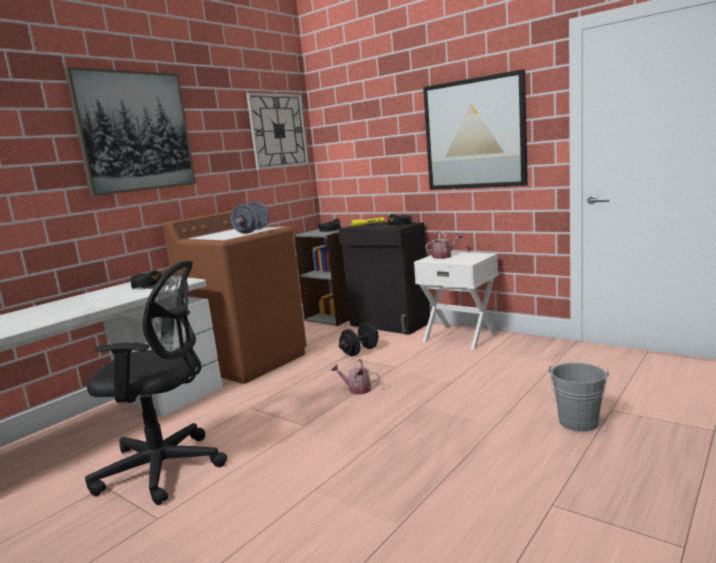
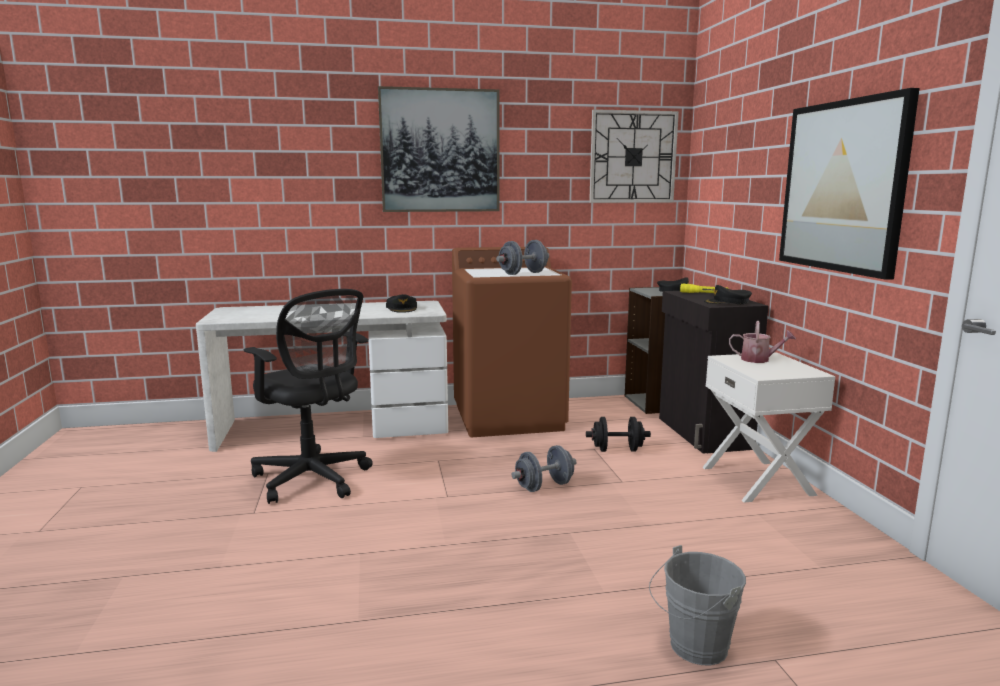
camera: 40 degrees right, 0 degrees up
watering can [331,359,380,395] -> grey dumbbell [512,445,576,492]

